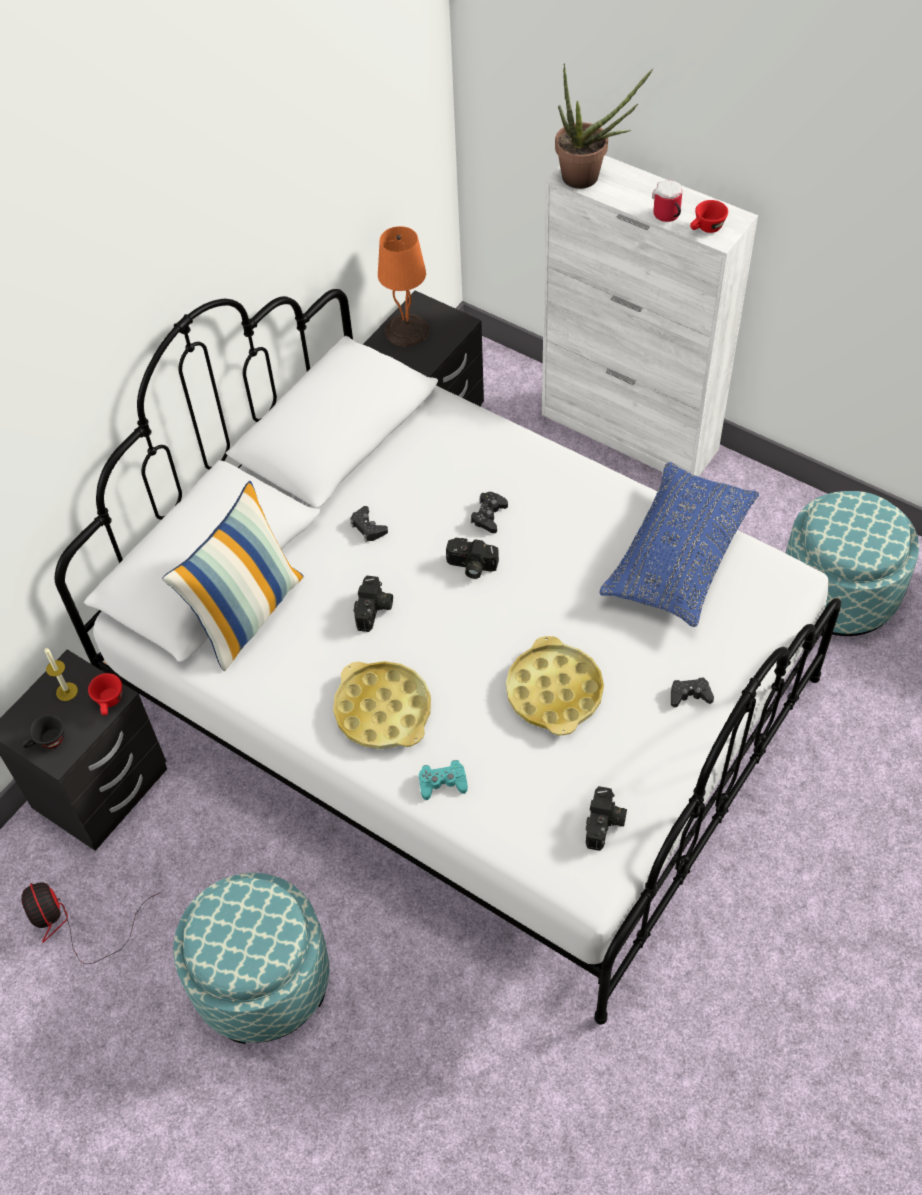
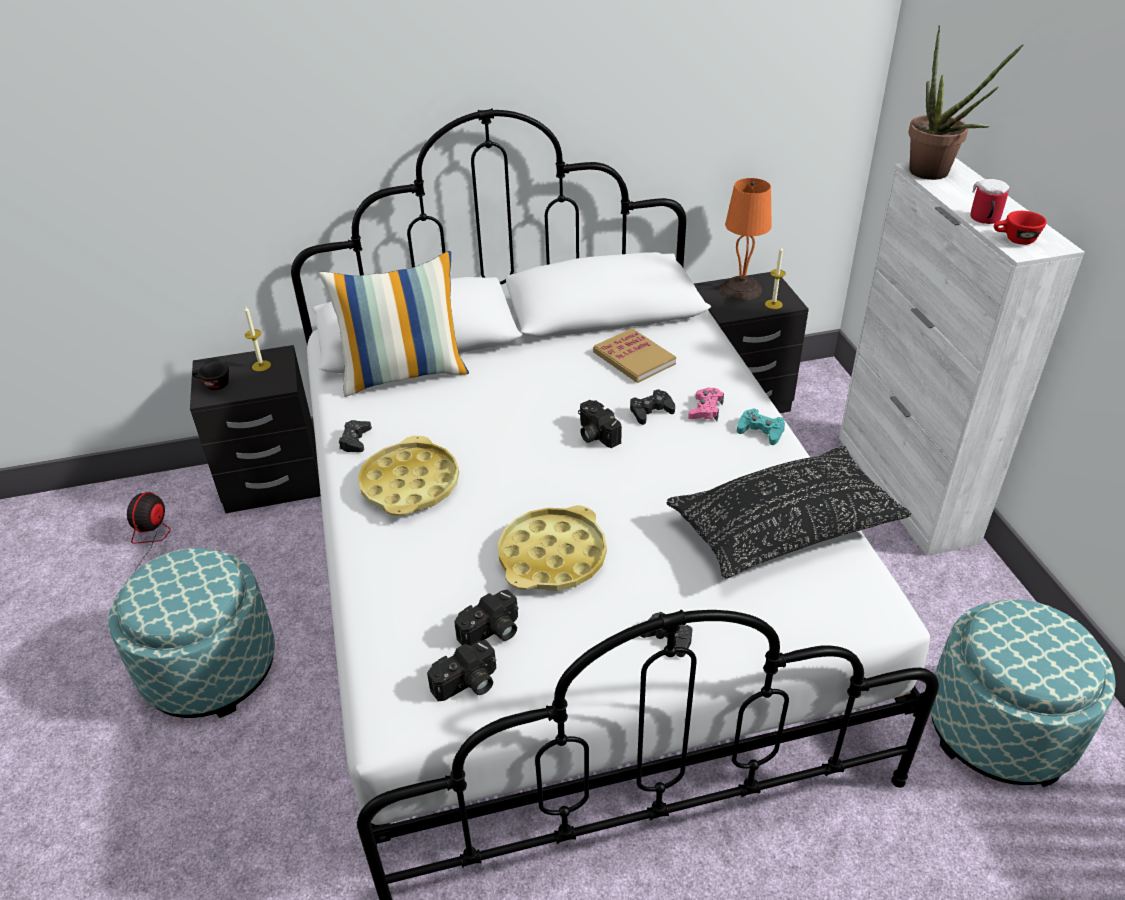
camera: 40 degrees right, 15 degrees down
red cup [88,673,122,715] -> none
black game controller [350,506,388,542] -> black game controller moved to [339,420,372,452]
camera [354,576,393,632] -> camera moved to [454,590,518,646]
turquoise game controller [419,760,468,800] -> turquoise game controller moved to [737,409,785,445]
blue pillow [600,462,759,627] -> black pillow [667,446,911,578]
none -> book [593,328,676,383]
none -> pink game controller [688,388,724,421]
none -> candle [765,246,786,309]

